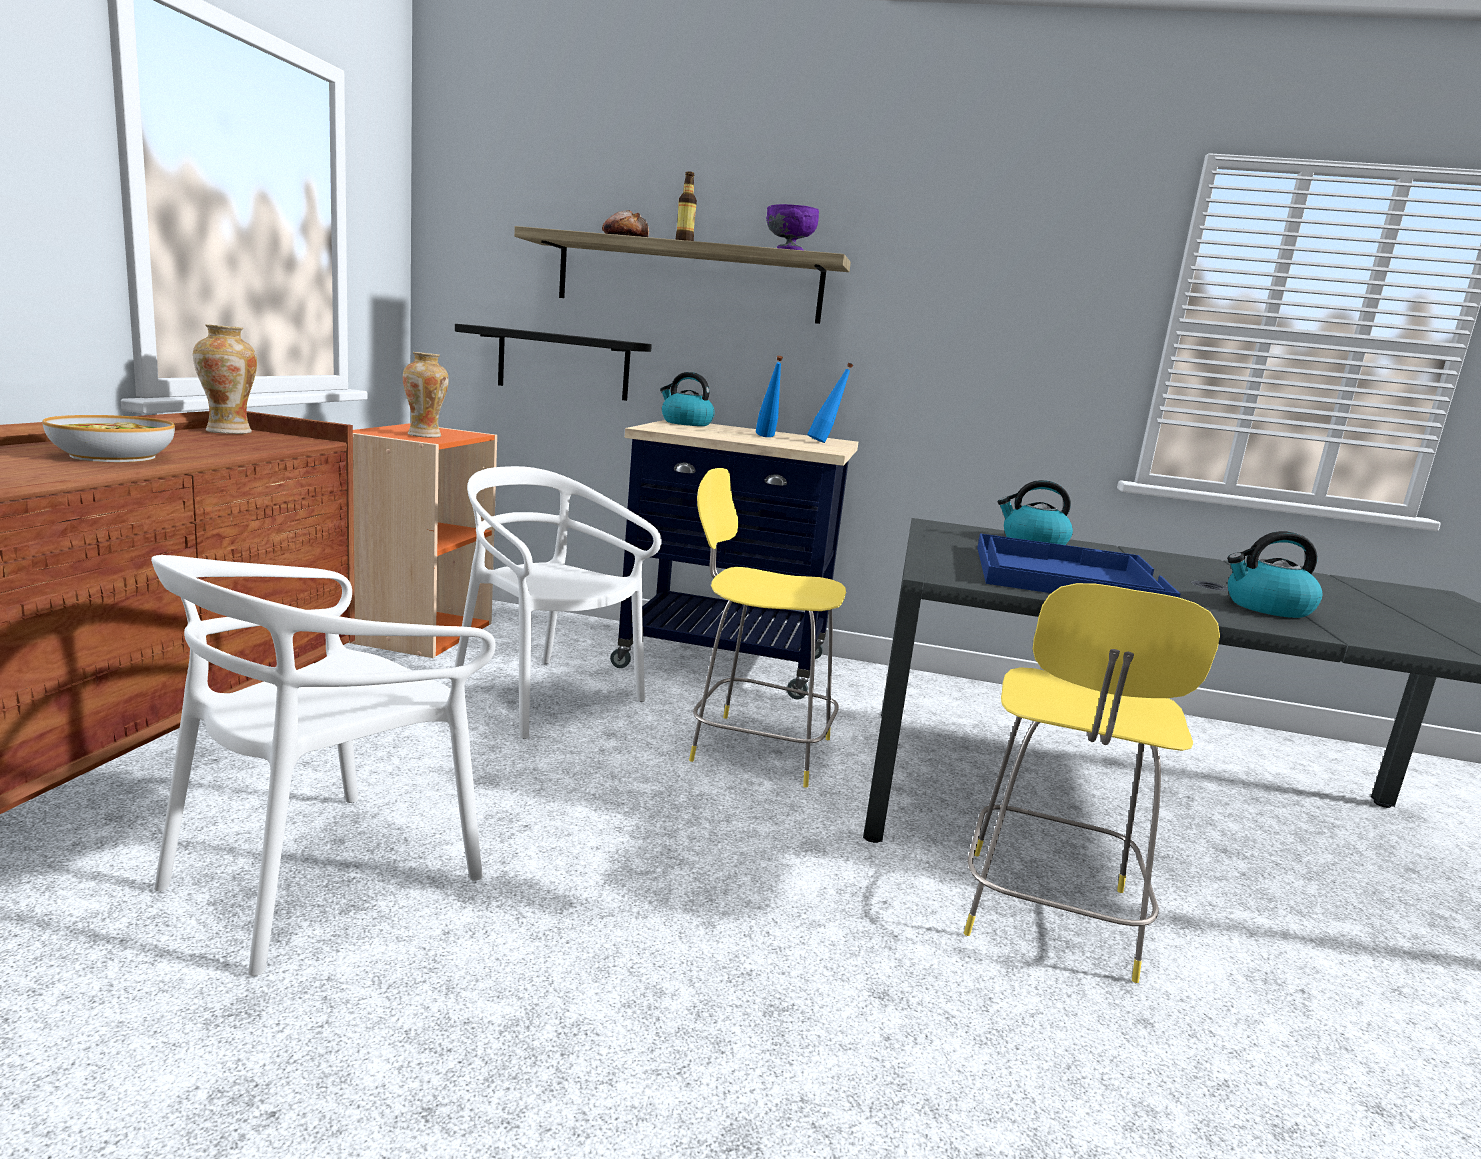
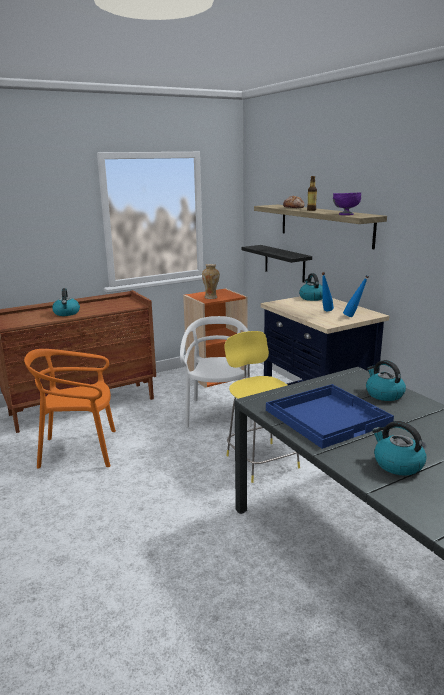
camera: 50 degrees right, 5 degrees up
bowl [42,415,175,462] -> kettle [52,288,80,316]
white chair [151,555,496,976] -> orange chair [24,349,116,469]
vase [193,324,257,434] -> none
yellow stool [964,583,1220,983] -> none

